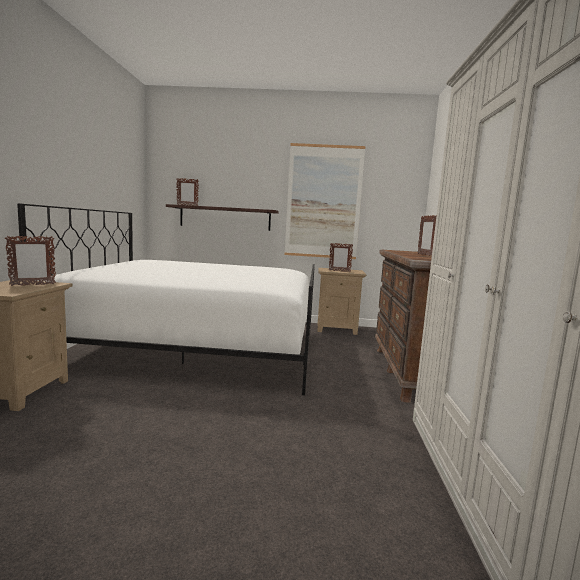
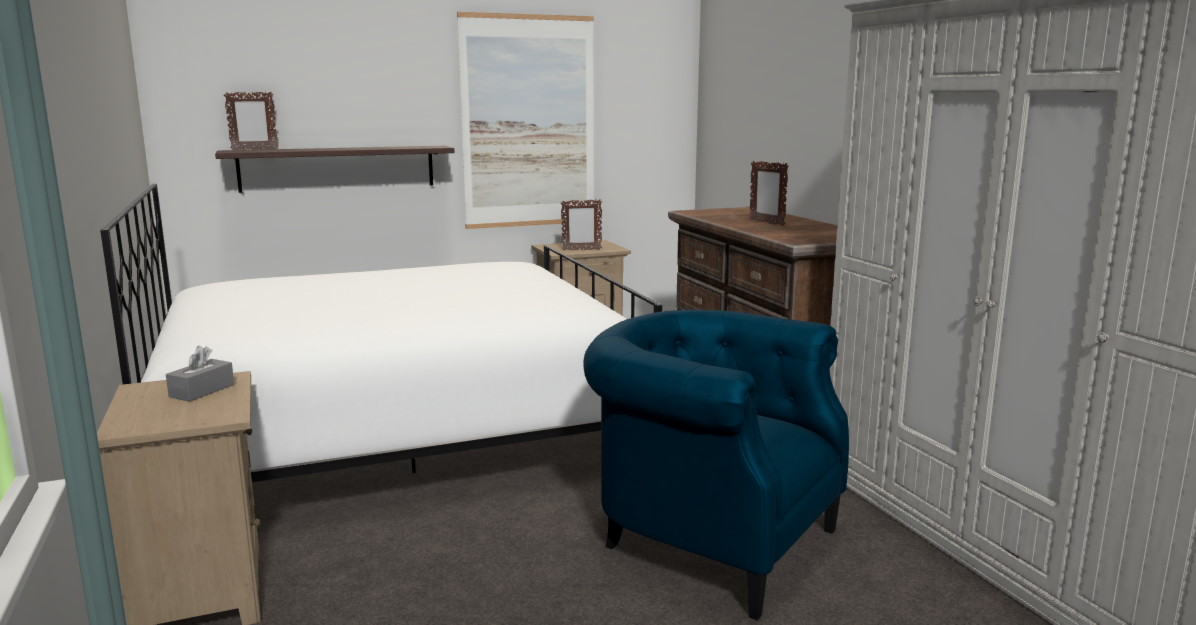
camera: 25 degrees left, 5 degrees up
picture frame [5,235,56,286] -> grey tissue box [166,346,234,402]
none -> blue armchair [583,310,849,620]

